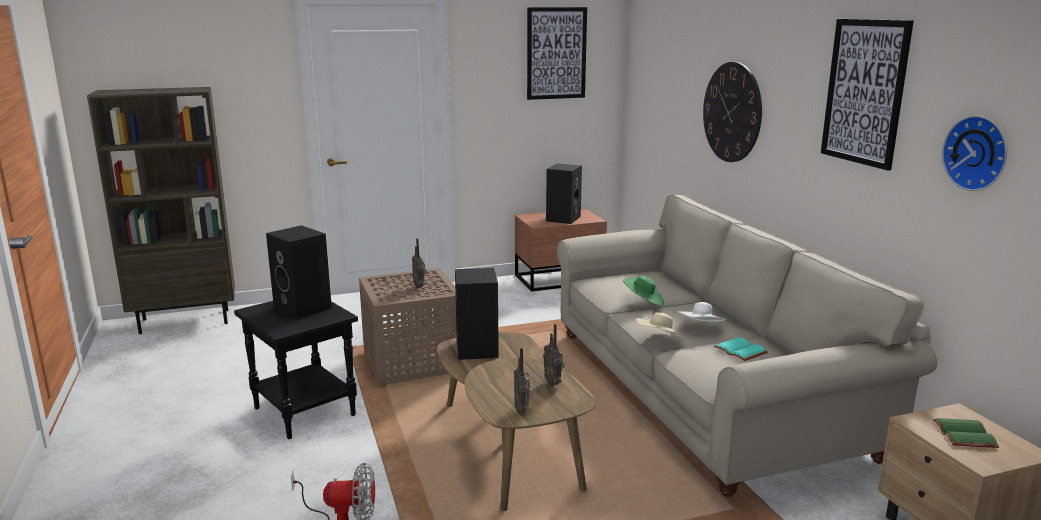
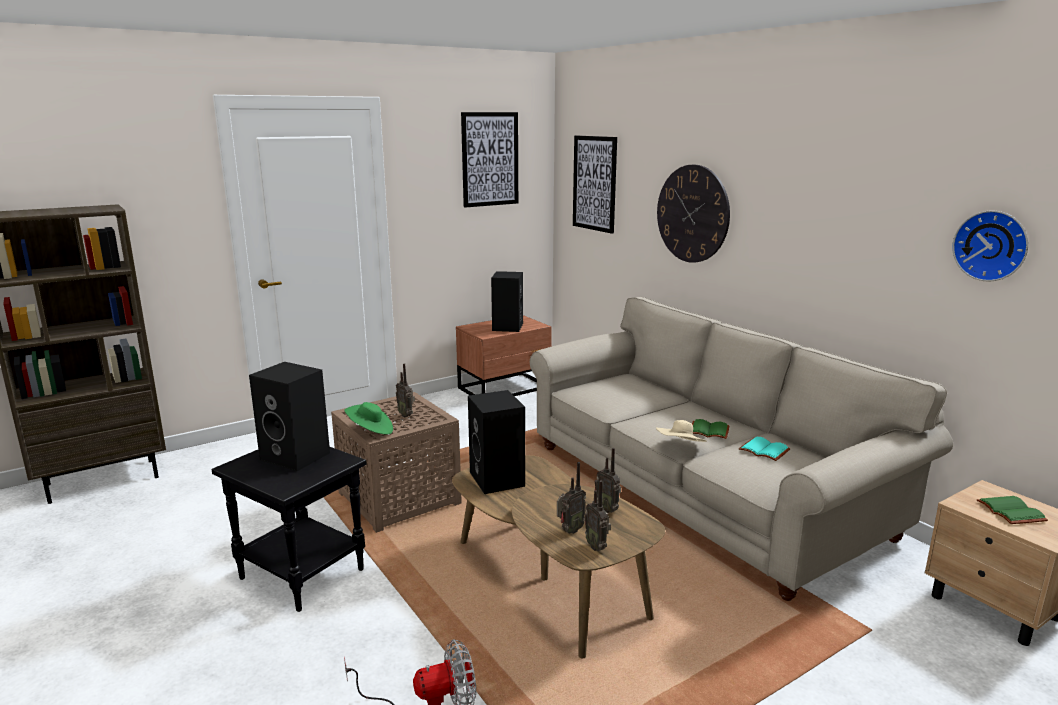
camera: 15 degrees left, 0 degrees up
green hat [623,275,664,306] -> green hat moved to [344,402,393,435]
white hat [677,302,726,322] -> green book [692,419,729,439]
picture [821,19,914,171] -> picture moved to [573,136,617,234]
none -> radio [557,462,586,534]

